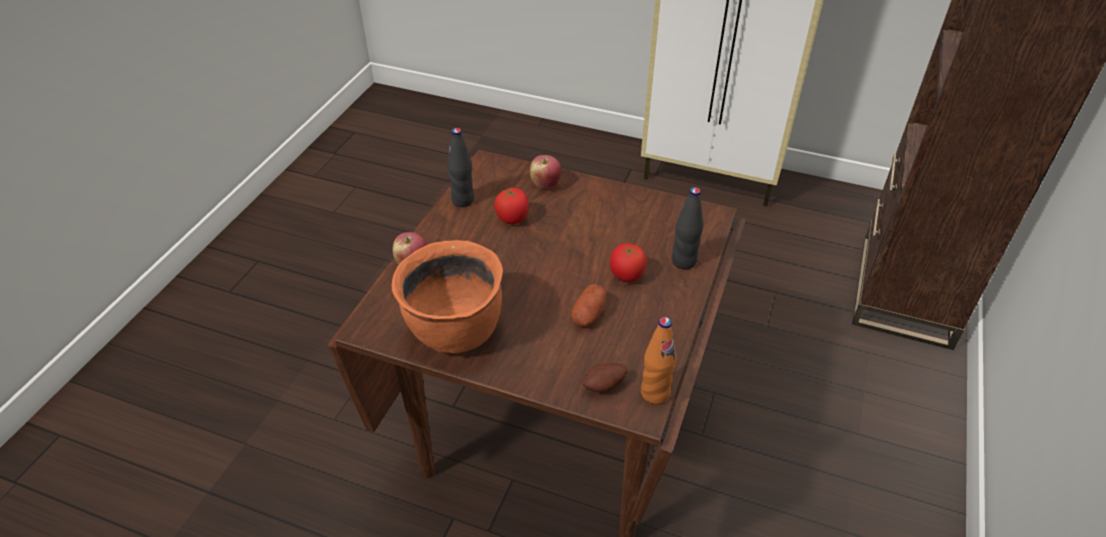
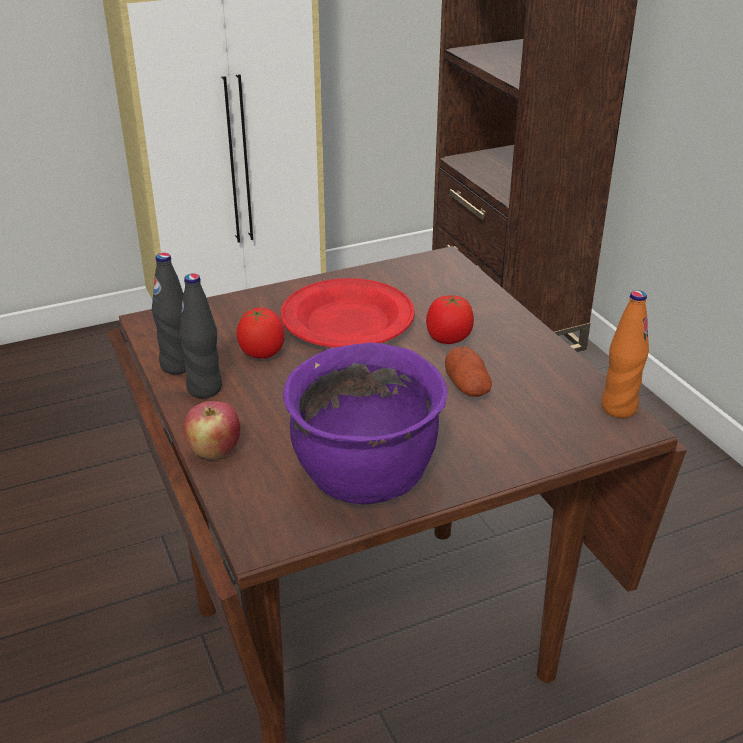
camera: 45 degrees left, 10 degrees down
orange cooking pot [392,240,503,353] -> purple cooking pot [283,342,448,504]
apple [530,155,561,189] -> none
potato [582,363,627,392] -> none
black bottle [672,187,703,269] -> black bottle moved to [179,273,222,398]
none -> red plate [281,278,415,347]

